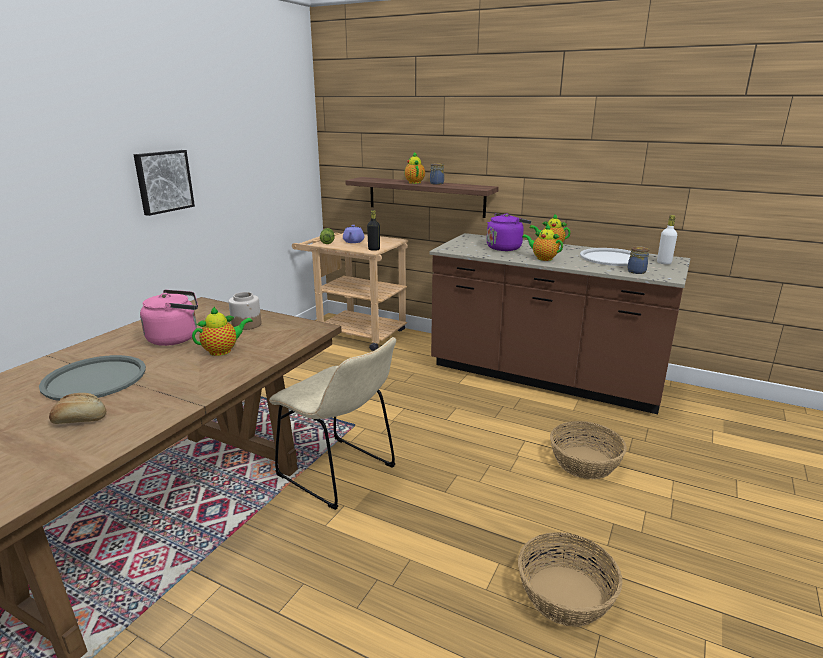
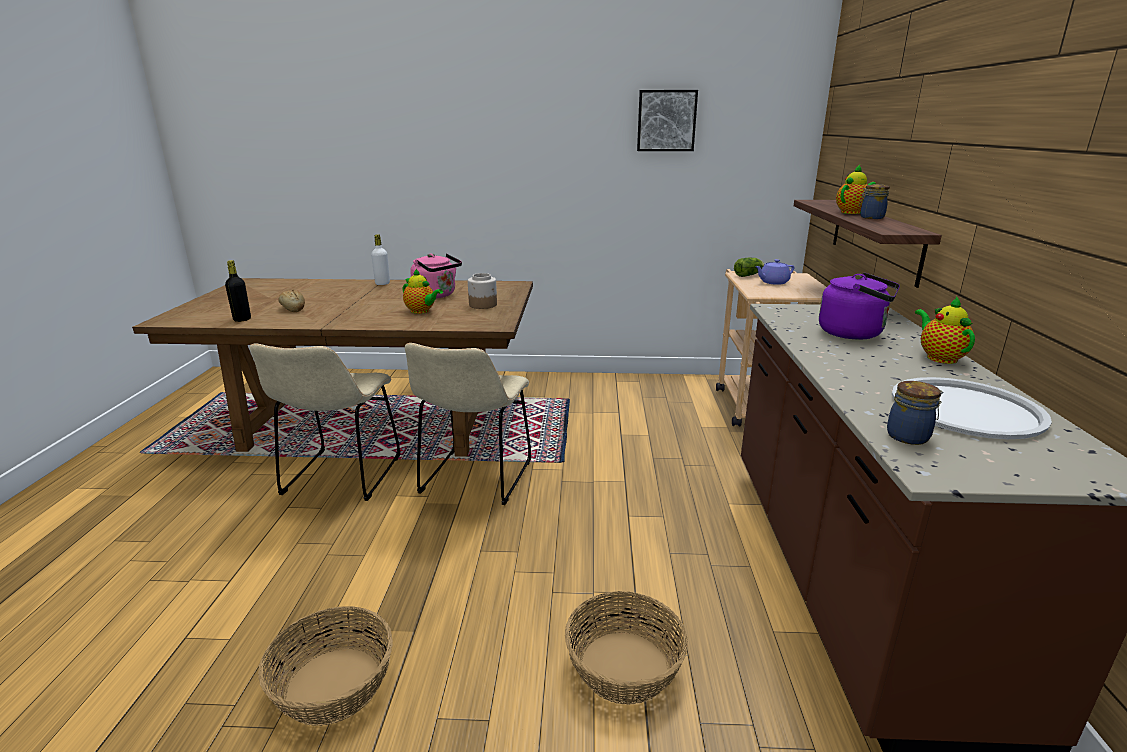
camera: 65 degrees right, 0 degrees up
grey tray [39,355,146,401] -> none
picture [134,150,195,216] -> picture moved to [637,90,698,151]
black bottle [367,210,380,251] -> black bottle moved to [225,260,251,322]
teapot [522,224,563,261] -> none
white bottle [657,215,677,265] -> white bottle moved to [371,234,390,285]
none -> beige chair [250,343,400,501]

